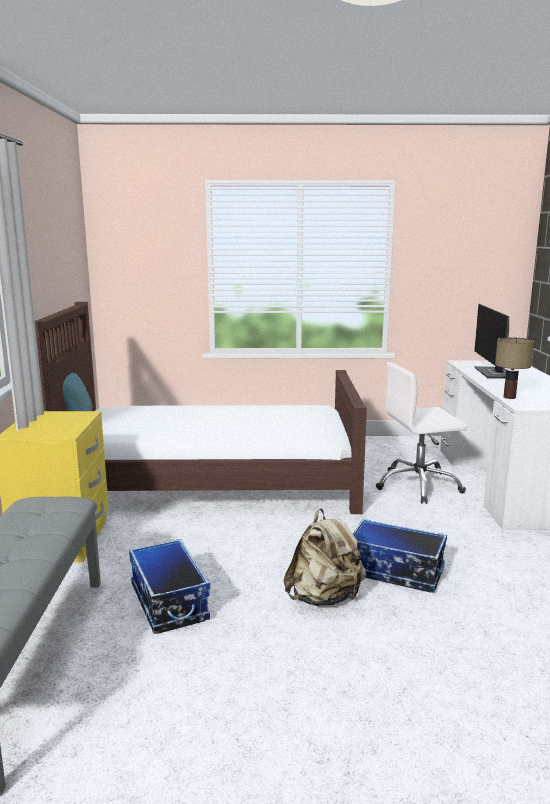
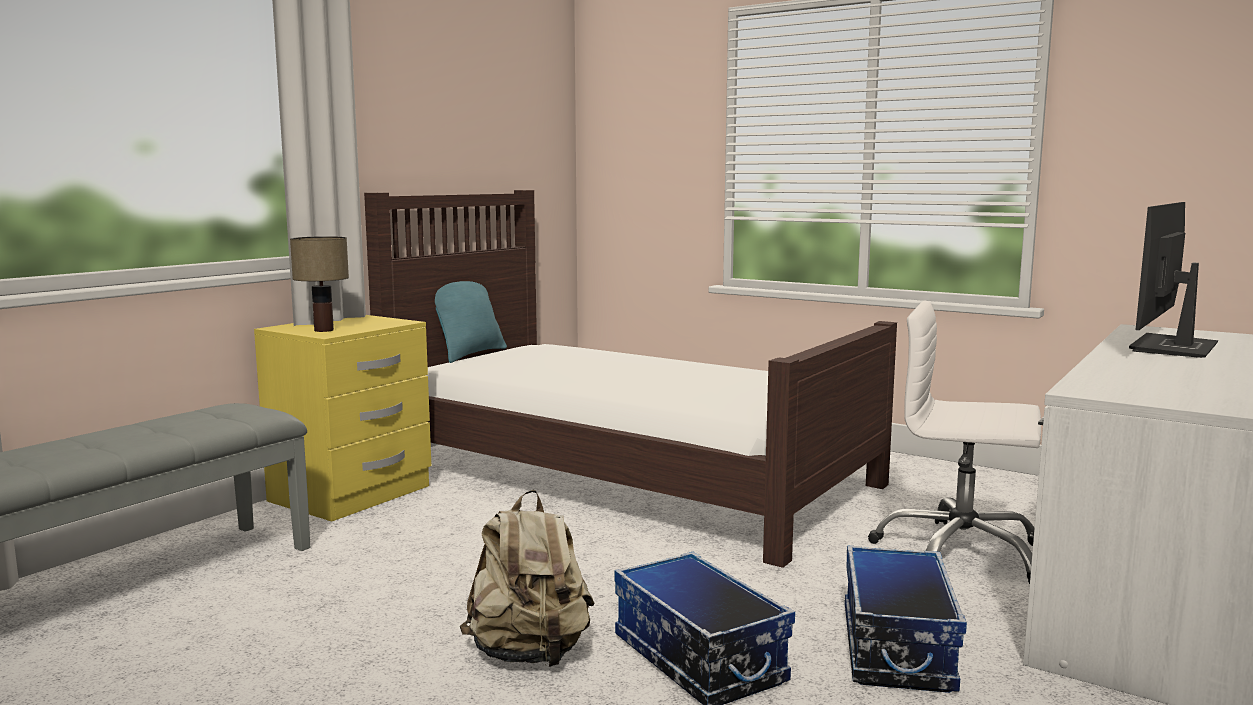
camera: 35 degrees right, 5 degrees down
storage box [129,539,210,634] -> storage box moved to [845,545,967,693]
table lamp [495,337,534,399] -> table lamp moved to [290,236,349,332]

